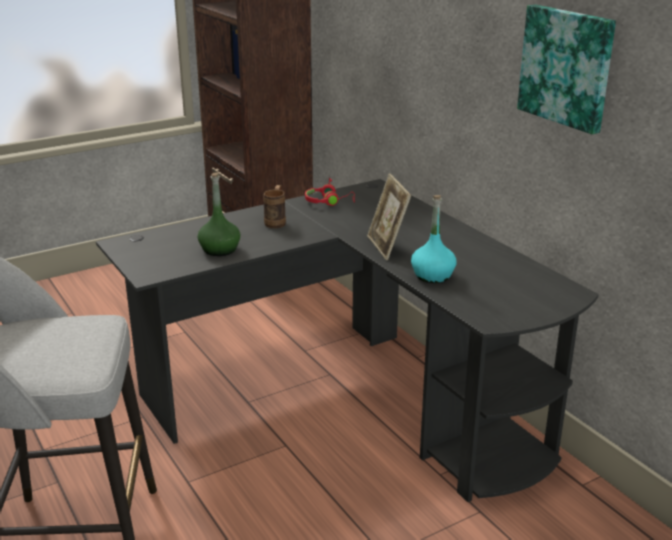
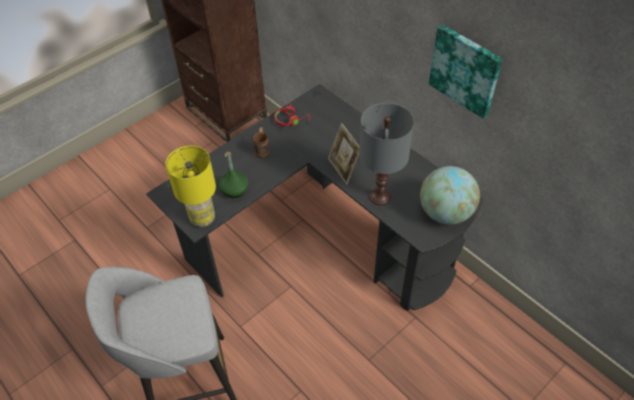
camera: 10 degrees left, 25 degrees up
turquoise bottle [411,195,456,283] -> grey table lamp [359,103,414,206]
none -> yellow table lamp [165,146,216,227]
none -> globe [420,166,480,225]

